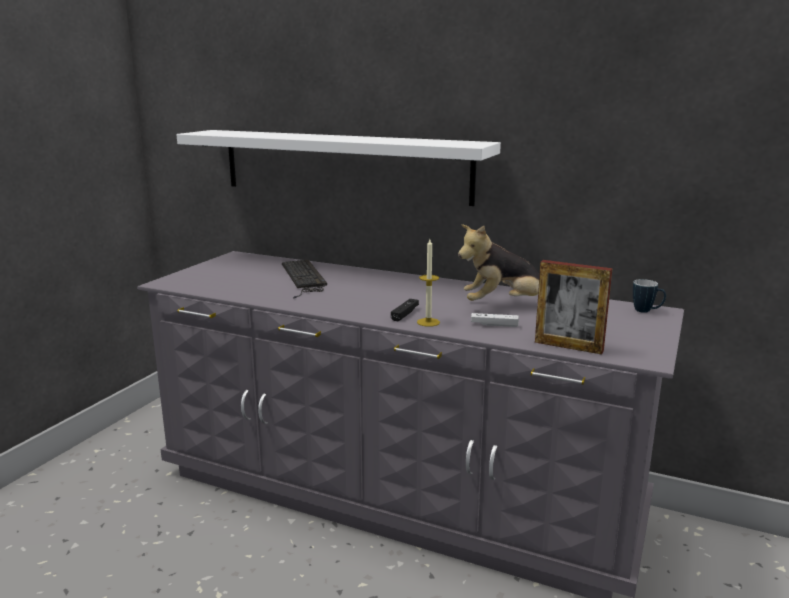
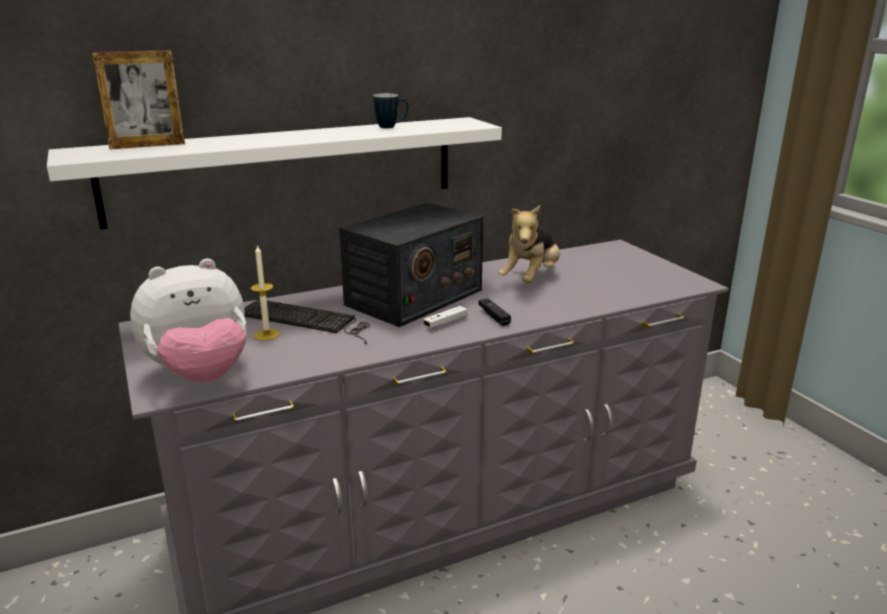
camera: 50 degrees left, 5 degrees up
candle [417,239,440,327] -> candle moved to [251,244,280,341]
white game controller [471,313,519,327] -> white game controller moved to [423,306,467,328]
picture frame [535,260,612,355] -> picture frame moved to [92,50,185,149]
mug [633,279,666,313] -> mug moved to [373,93,409,128]
none -> plush toy [130,259,246,383]
none -> radio [339,202,483,327]

